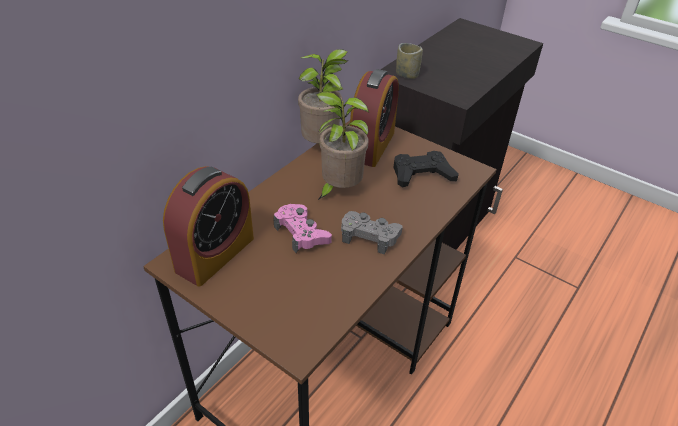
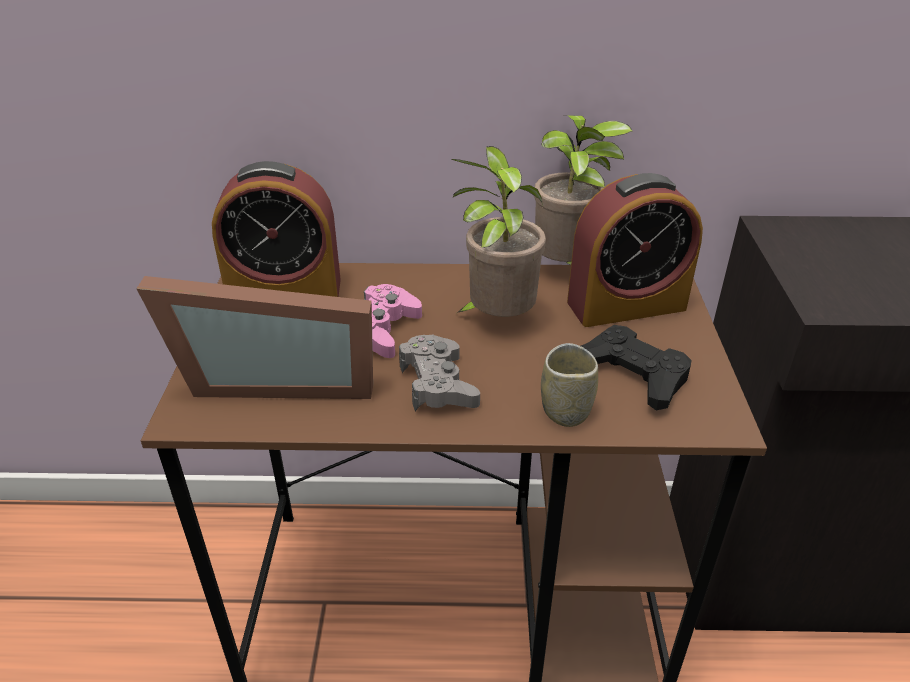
camera: 55 degrees right, 5 degrees down
cup [396,43,423,79] -> cup moved to [541,343,598,427]
none -> picture frame [136,276,373,399]

